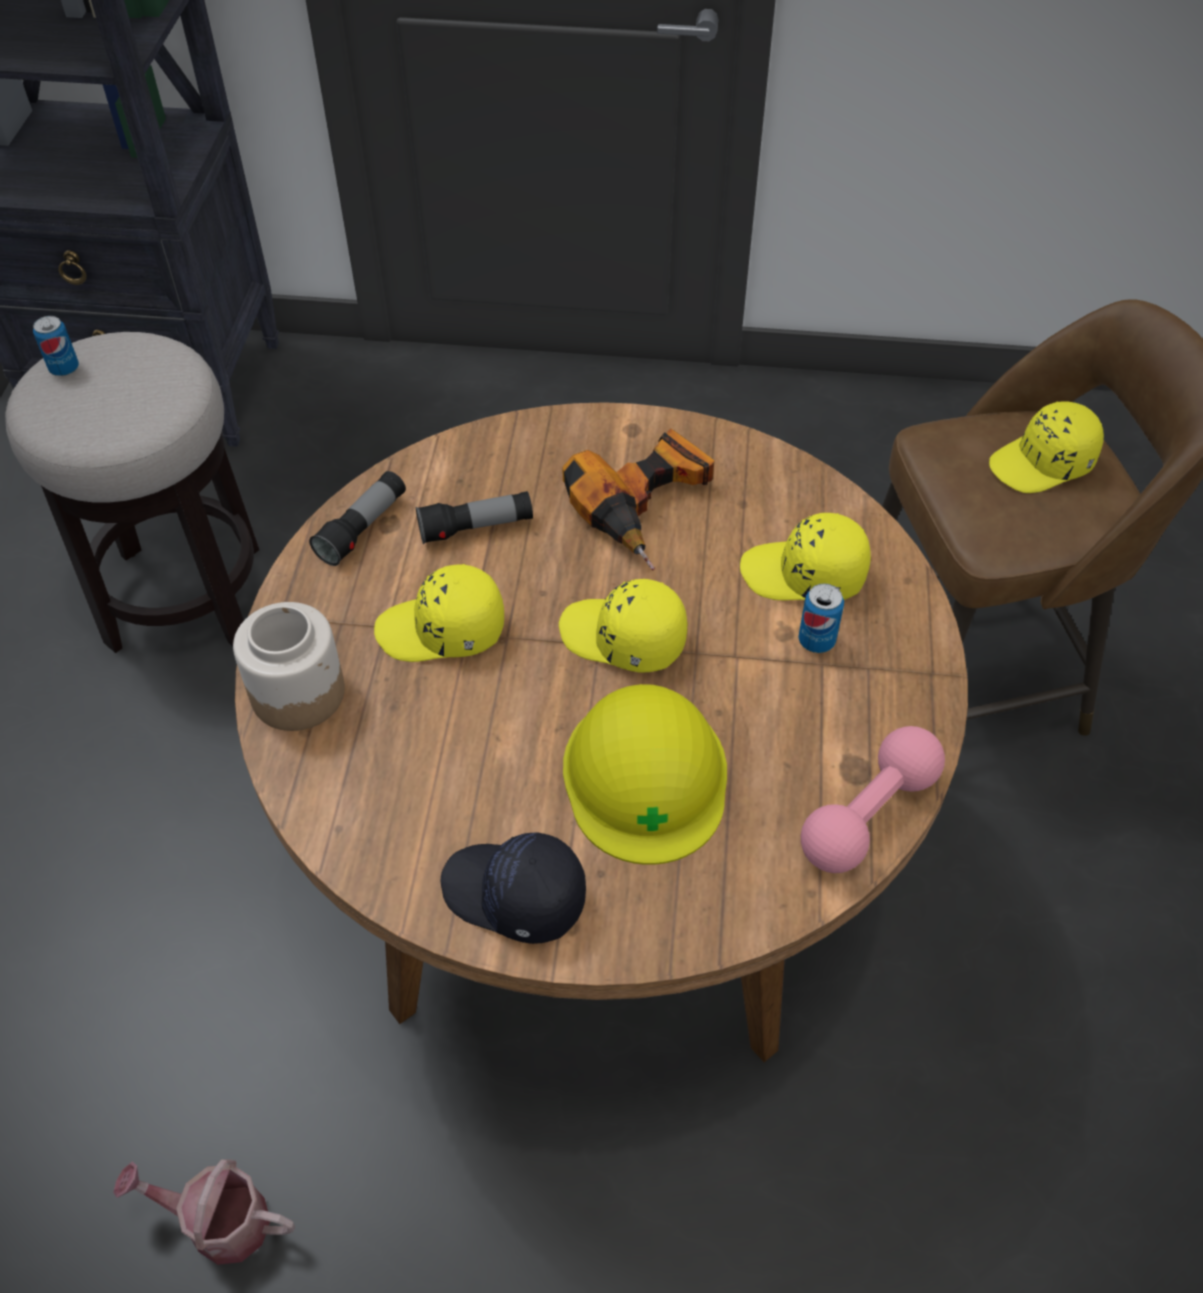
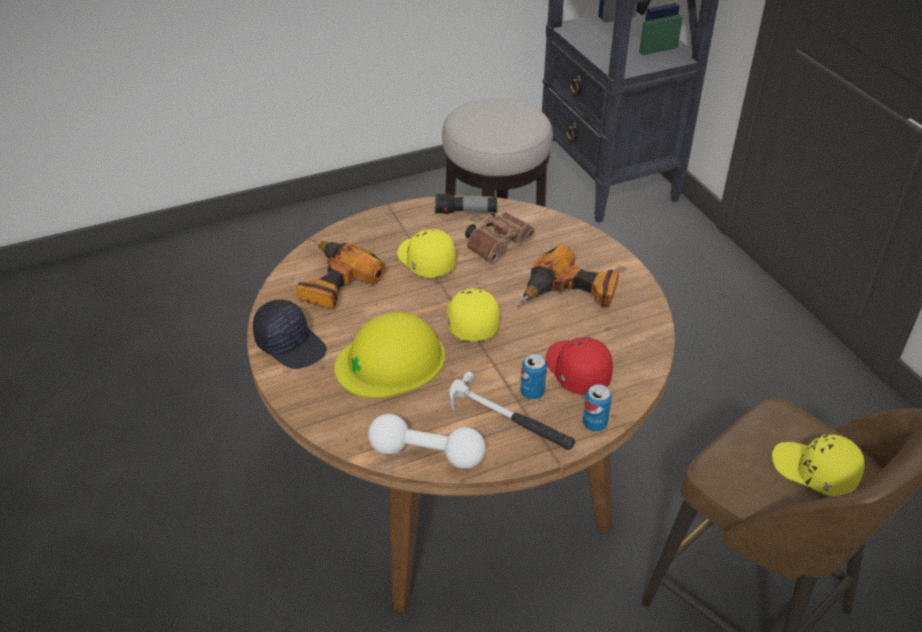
camera: 60 degrees right, 10 degrees down
can [33,316,79,376] -> can moved to [583,384,612,431]
watering can [113,1159,295,1265] -> none
jar [233,602,345,731] -> none
flashlight [416,491,533,544] -> brown binoculars [465,212,535,262]
black cap [441,832,586,944] -> black cap turned 135 degrees clockwise [253,300,327,369]
yellow cap [740,513,871,600] -> red cap [545,337,613,395]
pink dumbbell [801,726,945,873] -> white dumbbell [368,414,486,469]
none -> power drill [296,237,385,309]
none -> hammer [450,371,575,450]

